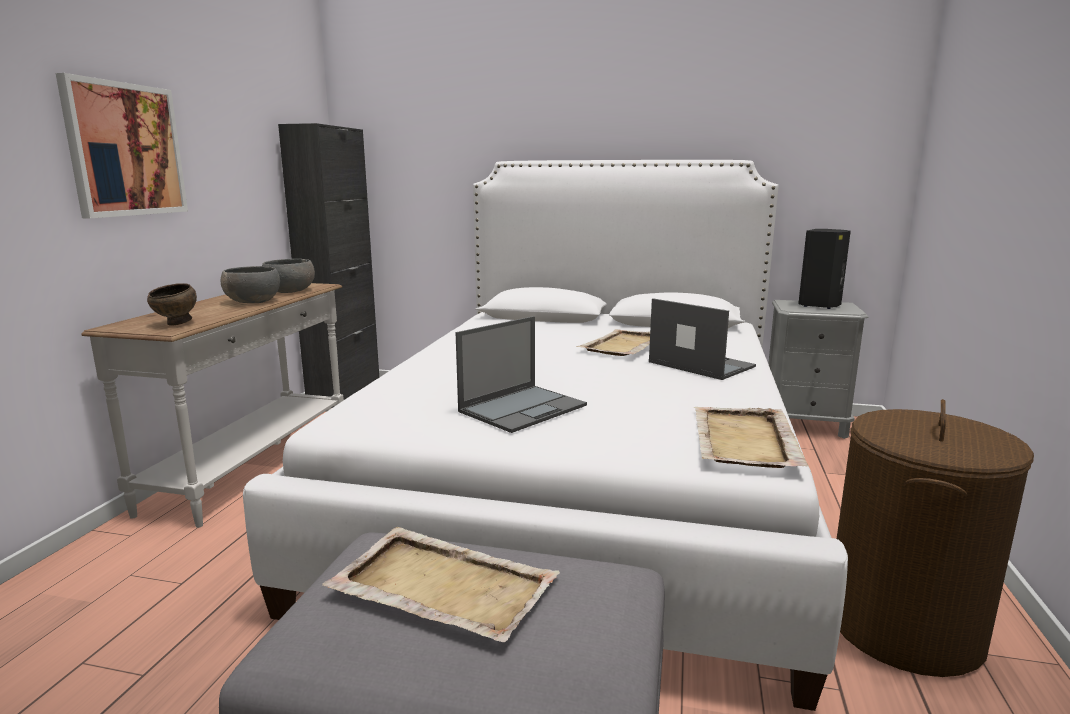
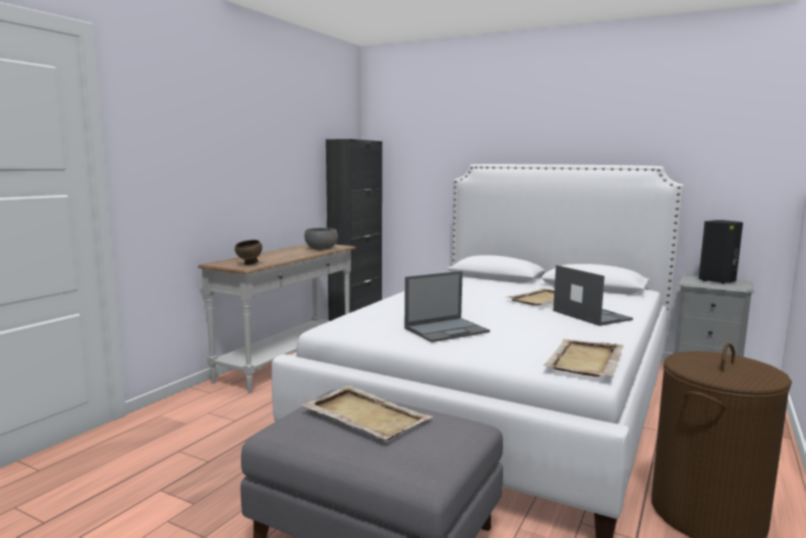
camera: 15 degrees right, 5 degrees down
picture [56,73,188,218] -> none
grey bowl [221,266,280,303] -> none

